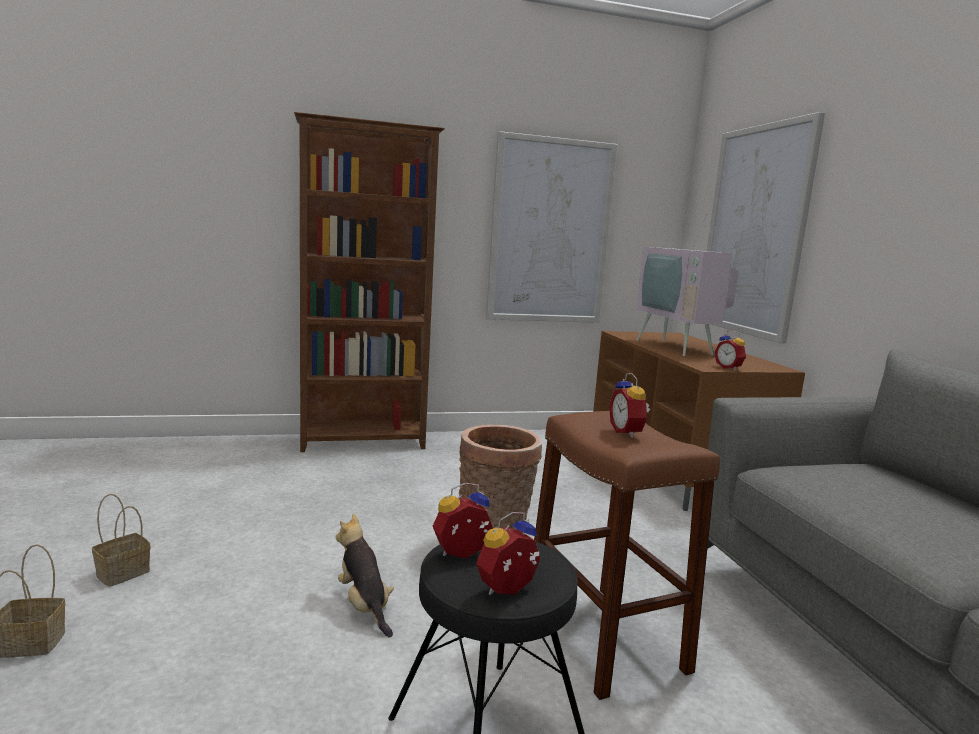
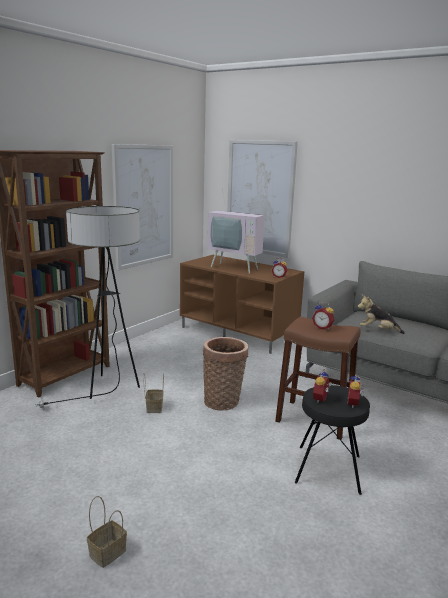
camera: 40 degrees left, 5 degrees up
basket [92,494,151,587] -> basket moved to [143,373,164,413]
plush toy [336,514,394,637] -> plush toy moved to [357,295,405,334]
none -> floor lamp [35,206,140,411]

